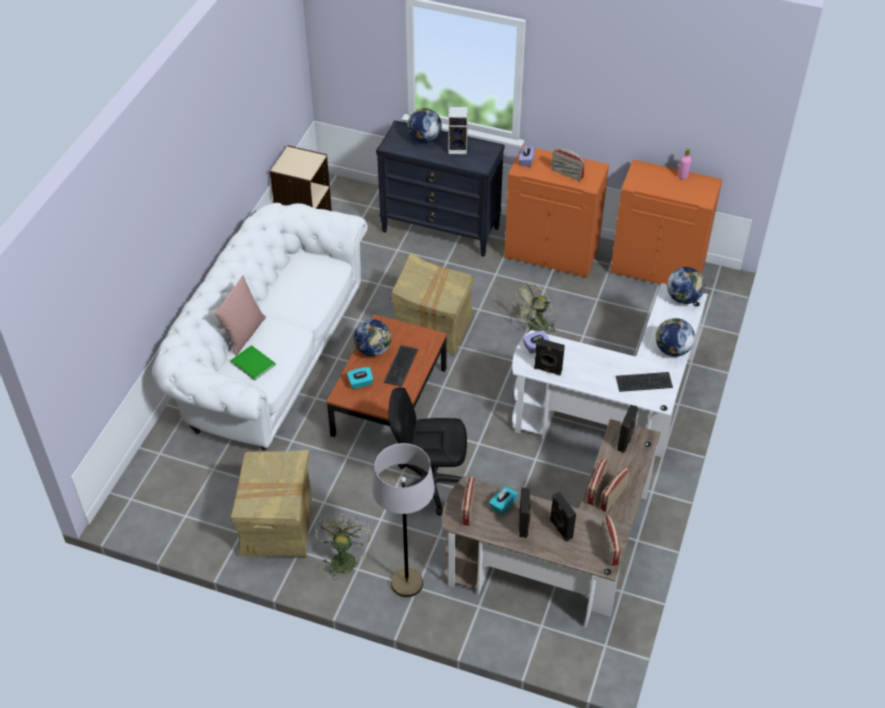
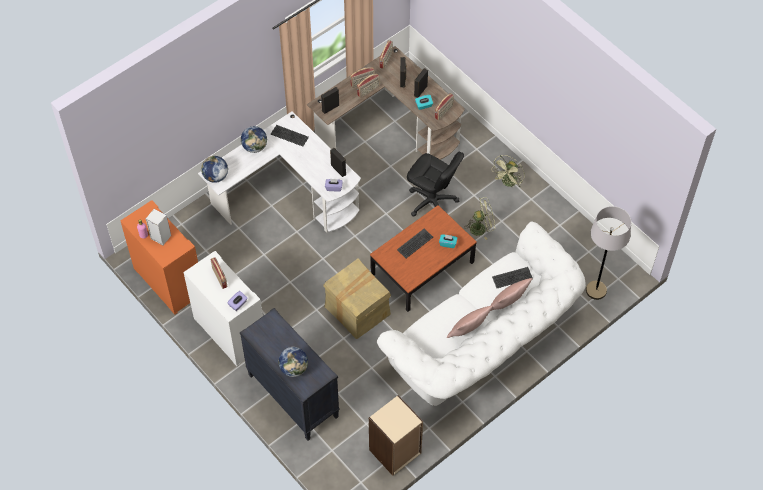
camera: 150 degrees left, 10 degrees up
green book [231,345,276,381] -> keyboard [492,267,532,288]
cardboard box [231,450,312,557] -> none
globe [354,319,391,357] -> none
grey floor lamp [372,443,435,597] -> grey floor lamp moved to [586,206,631,300]
speaker [448,107,468,154] -> speaker moved to [146,209,171,245]
orange cabinet [504,145,609,278] -> white cabinet [183,251,263,366]
green fan [513,283,555,335] -> green fan moved to [464,197,495,240]
none -> pink pillow [447,306,493,338]

